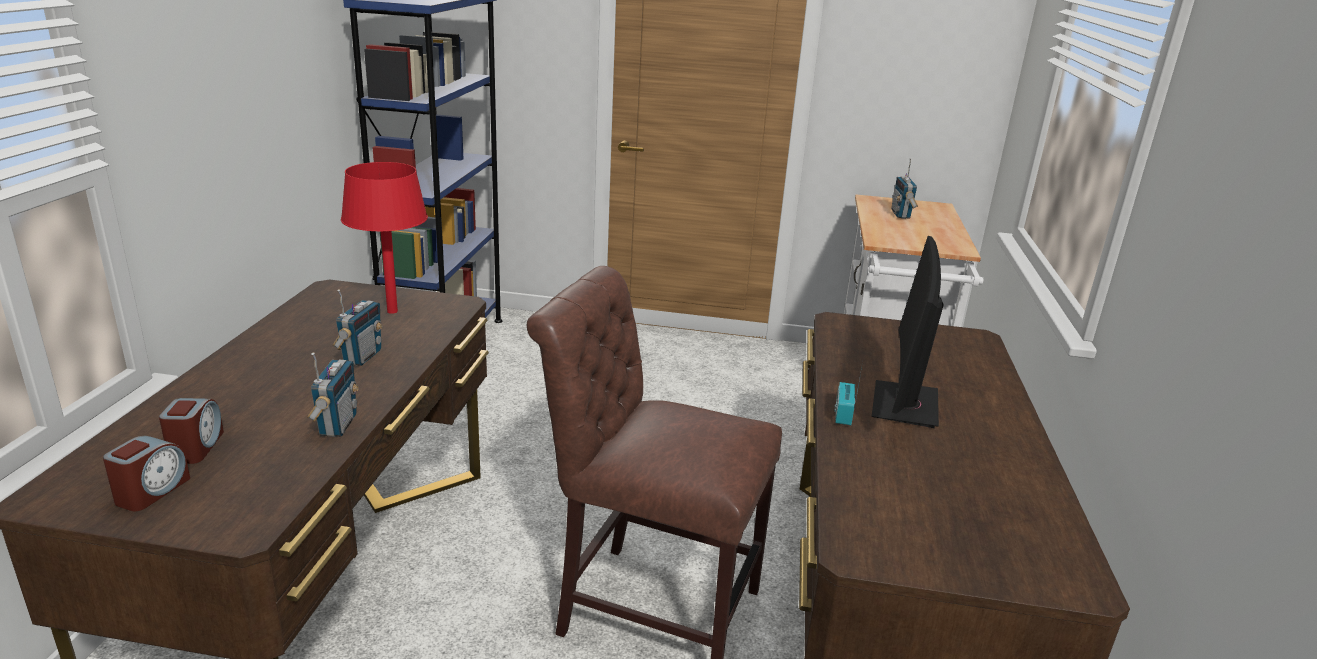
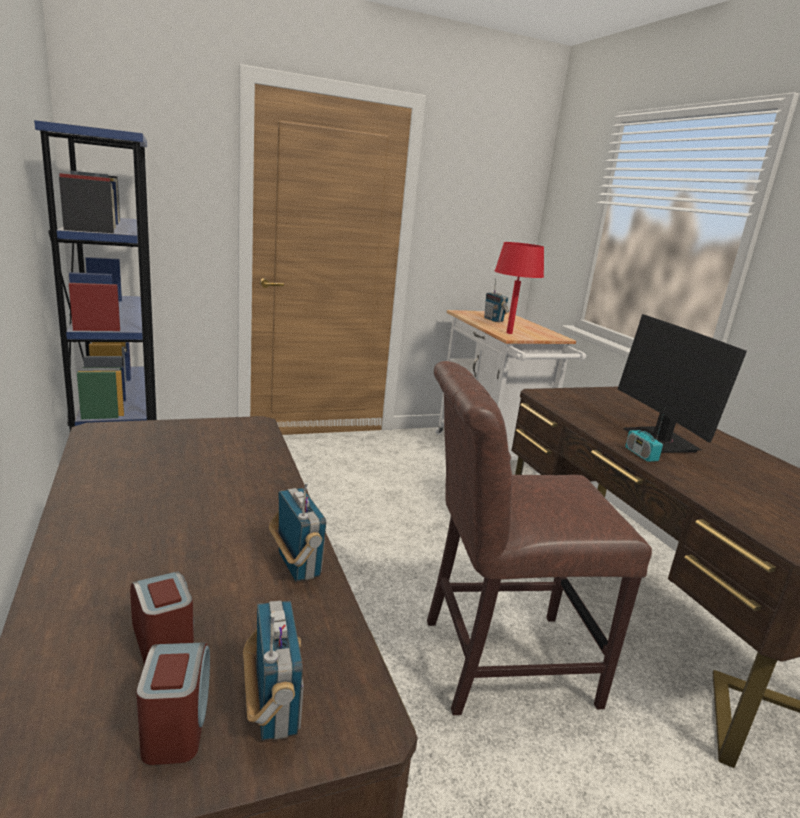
camera: 30 degrees left, 5 degrees down
radio [333,289,382,366] -> radio moved to [243,601,304,741]
red table lamp [341,162,428,314] -> red table lamp moved to [495,242,544,334]

